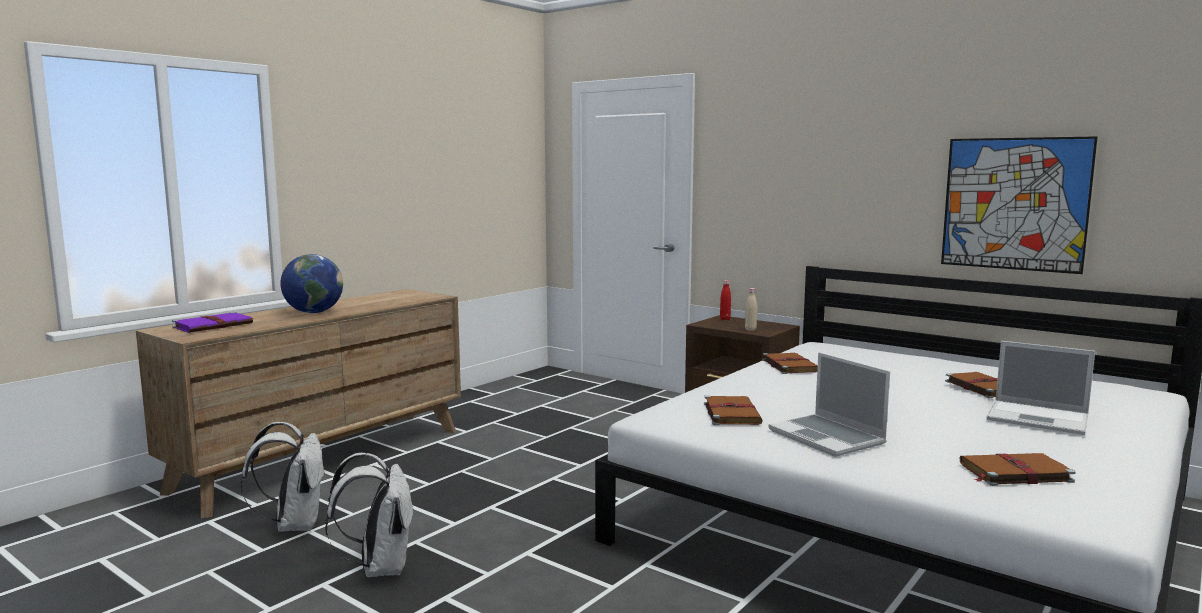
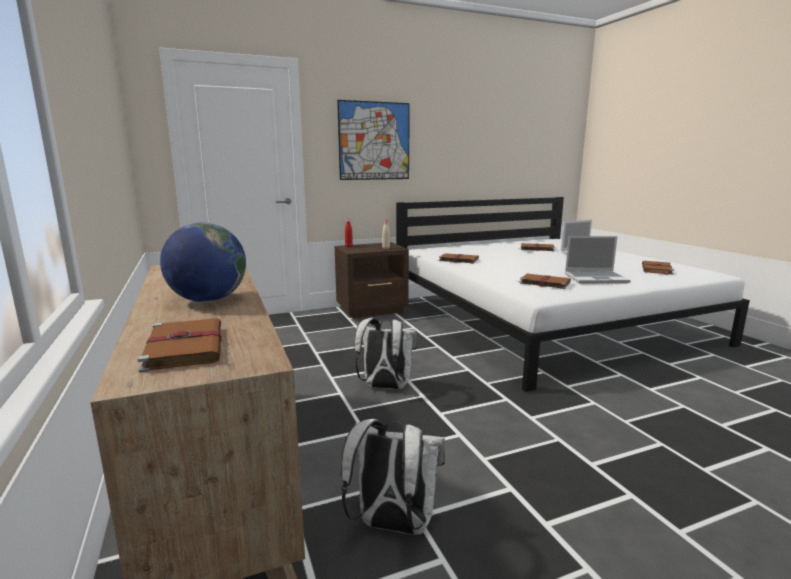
camera: 60 degrees left, 5 degrees up
purple book [172,312,253,333] -> brown book [138,318,221,373]
white backpack [325,453,415,577] -> white backpack moved to [355,318,417,389]
picture [941,136,1097,274] -> picture moved to [337,100,410,180]

